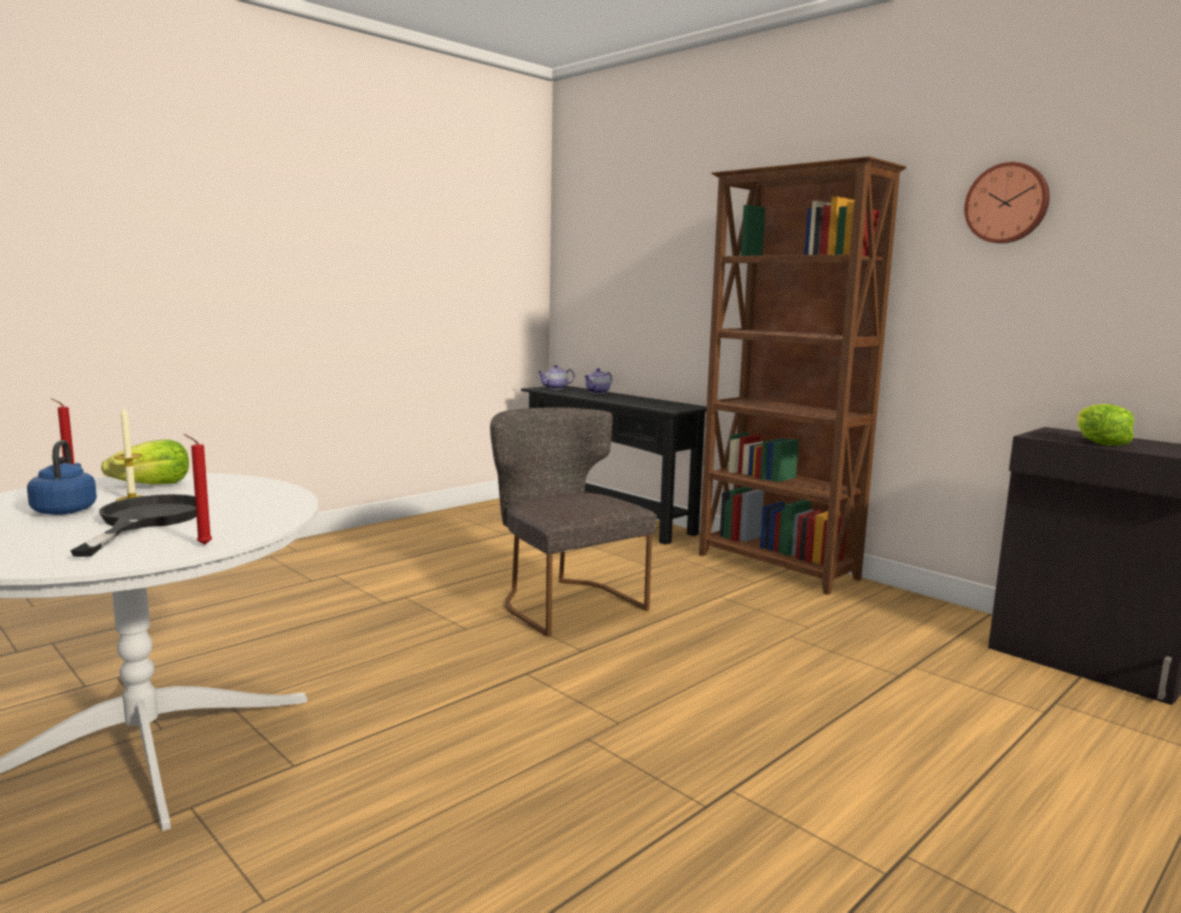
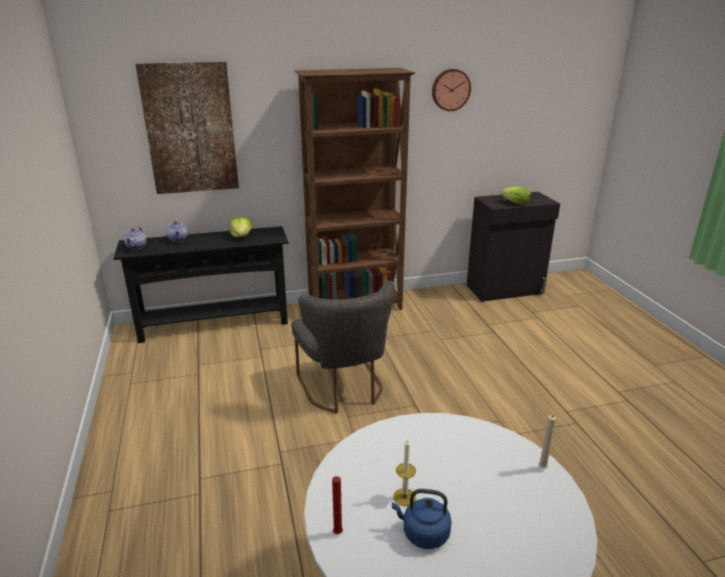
camera: 60 degrees left, 15 degrees up
black frying pan [70,494,197,557] -> none
lettuce [101,439,189,484] -> lettuce moved to [230,216,252,237]
red candle [183,434,212,545] -> beige candle [539,415,556,469]
grey chair [490,407,657,637] -> grey chair turned 105 degrees counterclockwise [291,280,395,414]
none -> picture [136,62,239,194]

